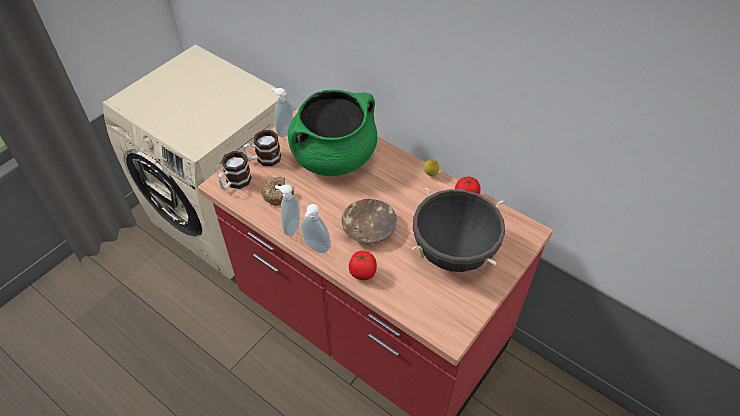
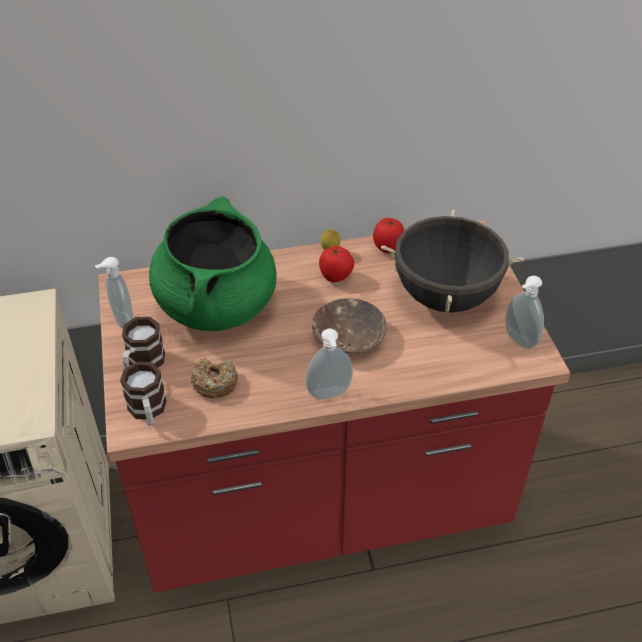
camera: 50 degrees left, 5 degrees down
soap dispenser [275,184,300,236] -> soap dispenser moved to [505,276,544,349]
tomato [349,251,377,280] -> tomato moved to [319,246,354,282]

